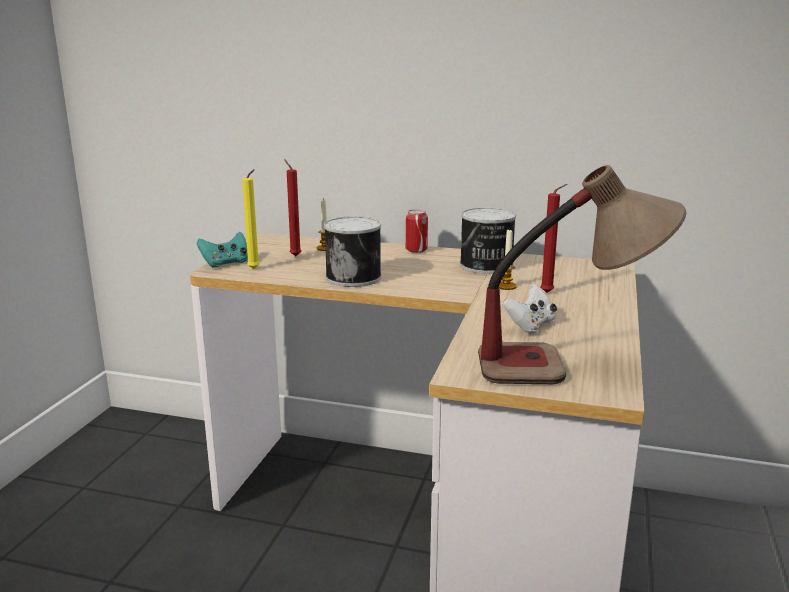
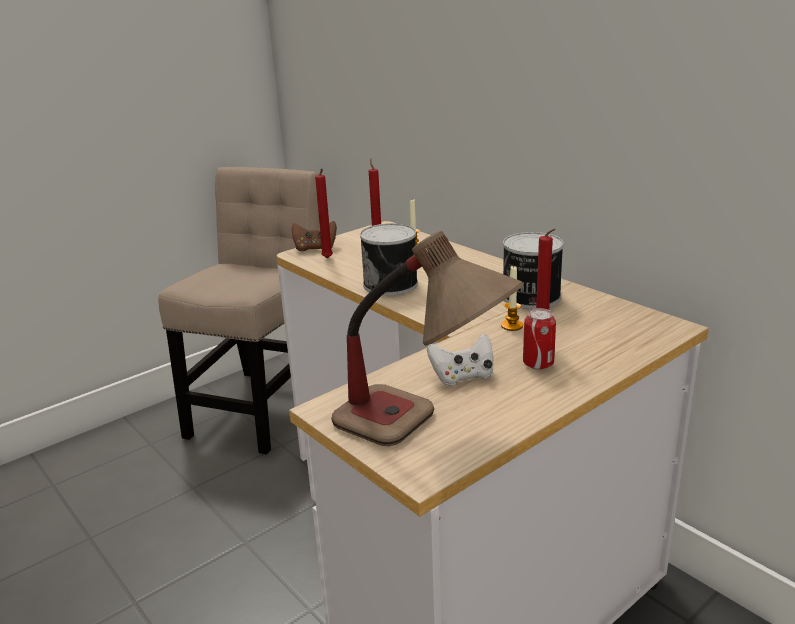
camera: 35 degrees right, 5 degrees up
turquoise game controller [197,232,248,268] -> brown game controller [291,221,337,251]
yellow candle [242,169,260,269] -> red candle [315,168,333,259]
can [406,209,428,253] -> can moved to [523,308,556,370]
none -> beige chair [158,167,320,454]

